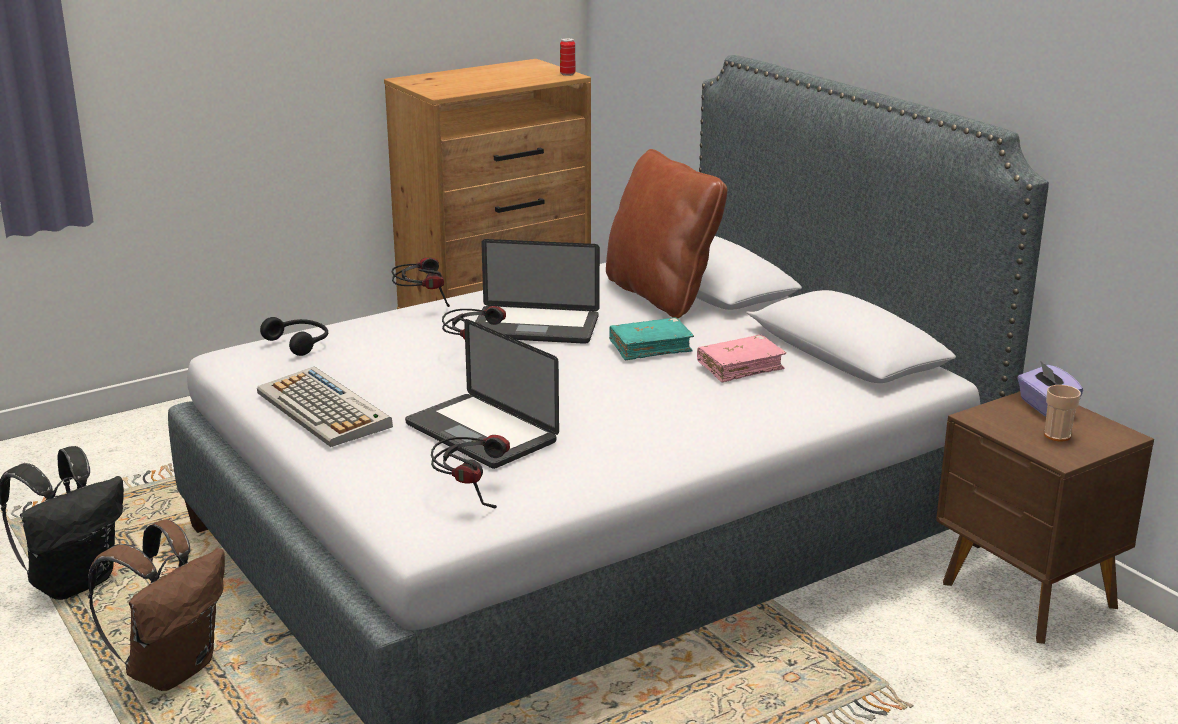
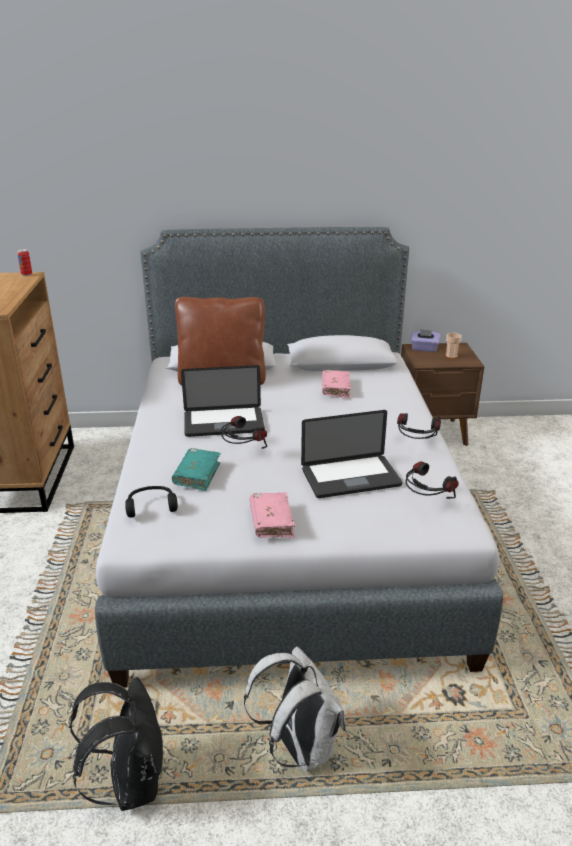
camera: 60 degrees left, 5 degrees up
brown backpack [88,520,225,691] -> white backpack [244,646,346,772]
keyboard [257,367,393,447] -> pink book [249,492,296,538]
headphones [392,257,450,307] -> headphones moved to [397,413,441,439]
laptop [475,239,600,344] -> laptop turned 45 degrees clockwise [181,365,265,437]
turquoise book [609,317,694,360] -> turquoise book moved to [172,448,221,491]

